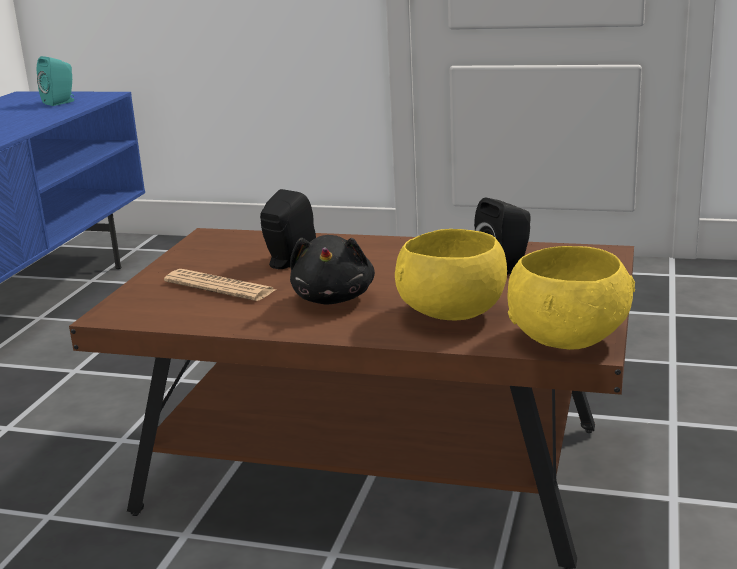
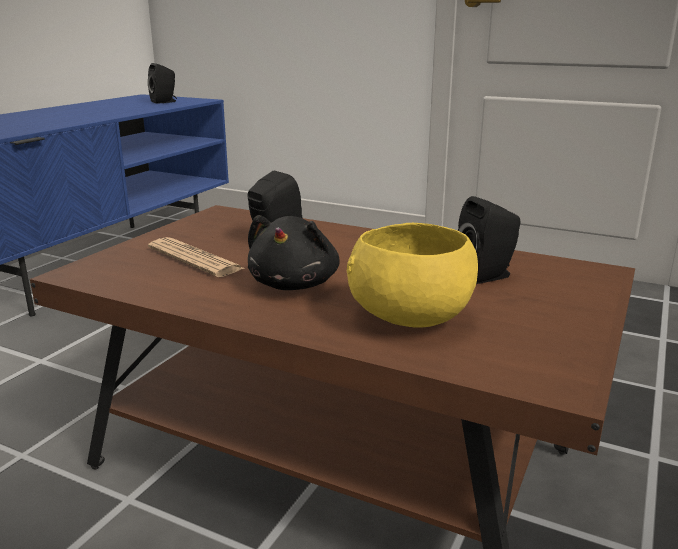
camera: 10 degrees right, 0 degrees up
turquoise speaker [37,56,74,106] -> black speaker [148,63,177,104]
yellow bowl [508,246,635,350] -> none

